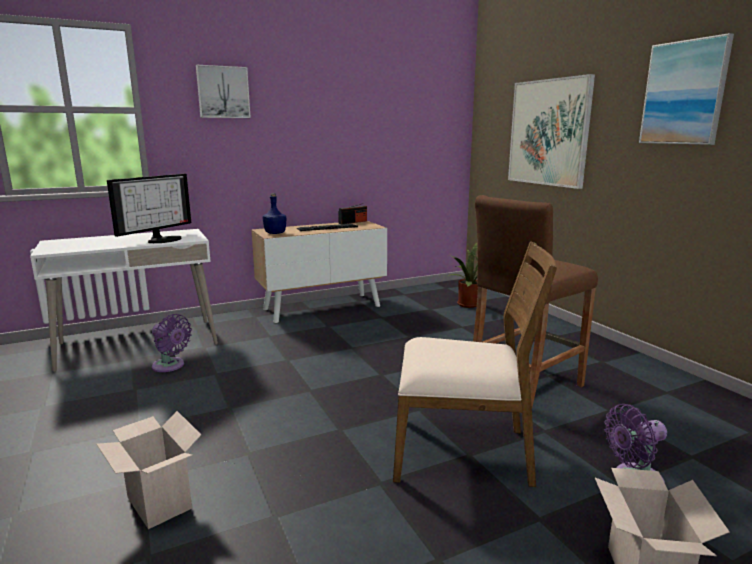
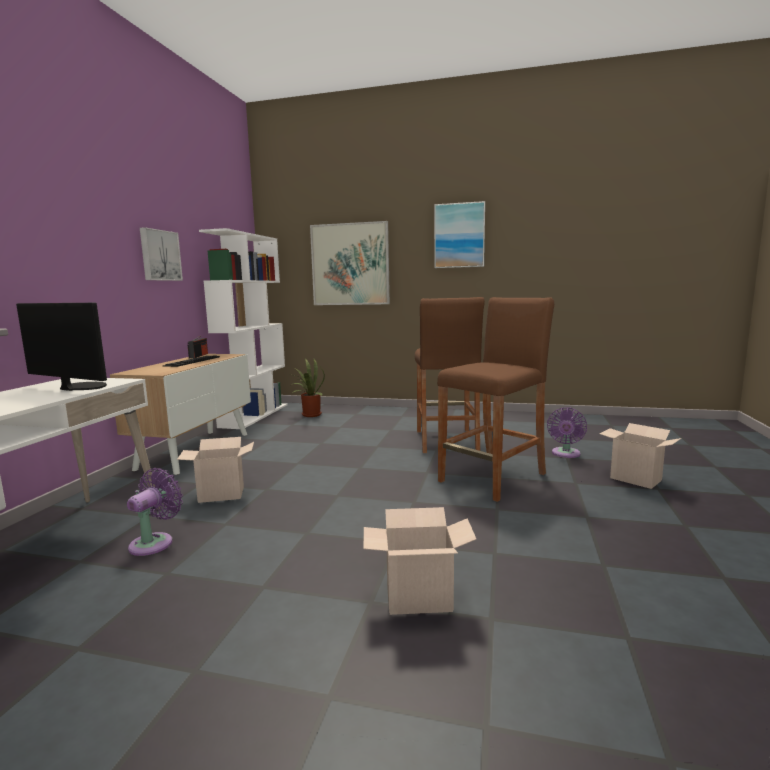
camera: 50 degrees left, 5 degrees down
monitor [107,174,191,243] -> monitor turned 45 degrees counterclockwise [16,303,107,391]
purple fan [152,314,192,372] -> purple fan turned 45 degrees counterclockwise [127,468,183,556]
picture [196,65,251,118] -> picture moved to [140,227,183,281]
blue bottle [262,193,286,234] -> none
brown chair [393,241,557,487] -> brown stool [437,297,554,502]
none -> cardboard box [177,437,254,503]
none -> white bookcase [199,228,287,429]

